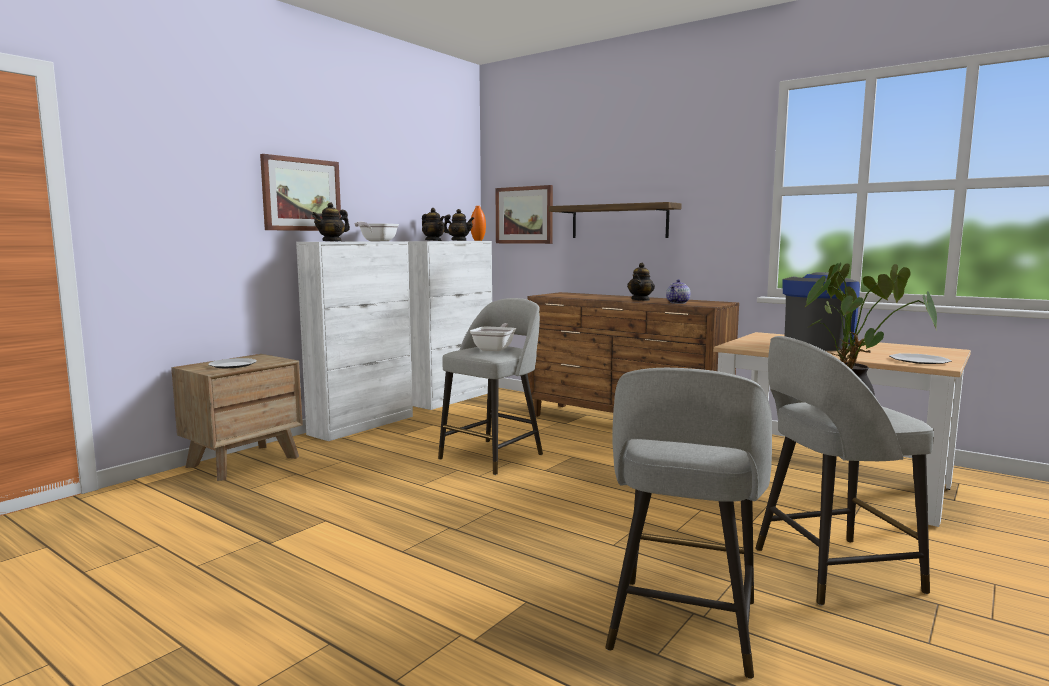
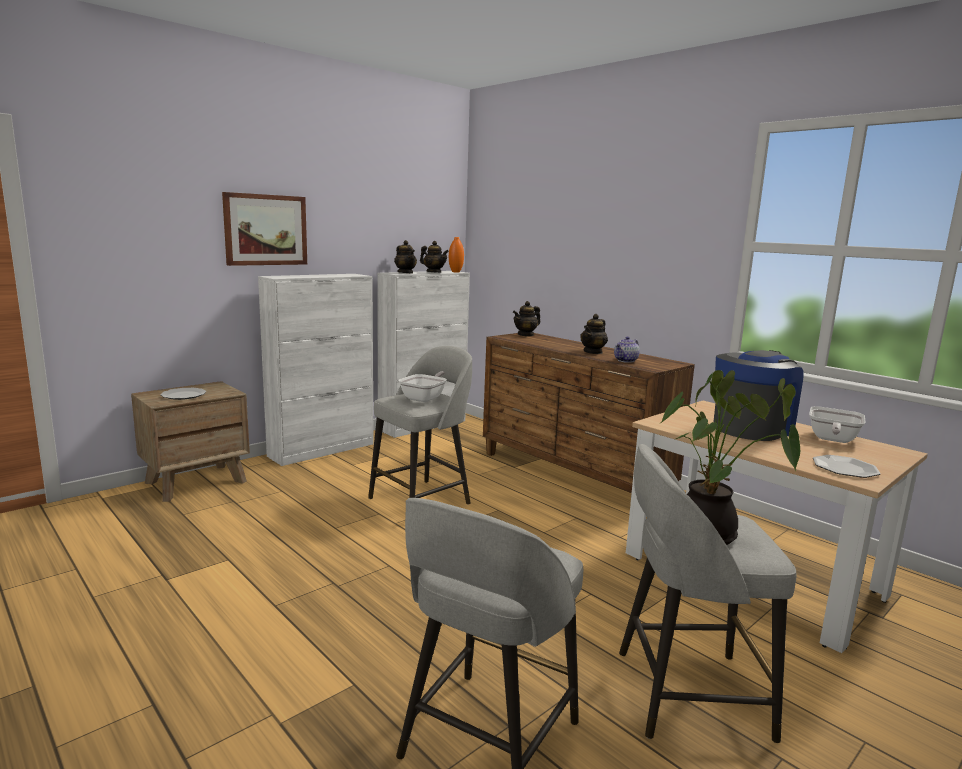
camera: 10 degrees right, 5 degrees up
teapot [312,202,350,241] -> teapot moved to [513,301,541,336]
frying pan [354,221,399,241] -> frying pan moved to [809,406,866,443]
picture [496,185,553,244] -> none
shelf [549,202,682,238] -> none

